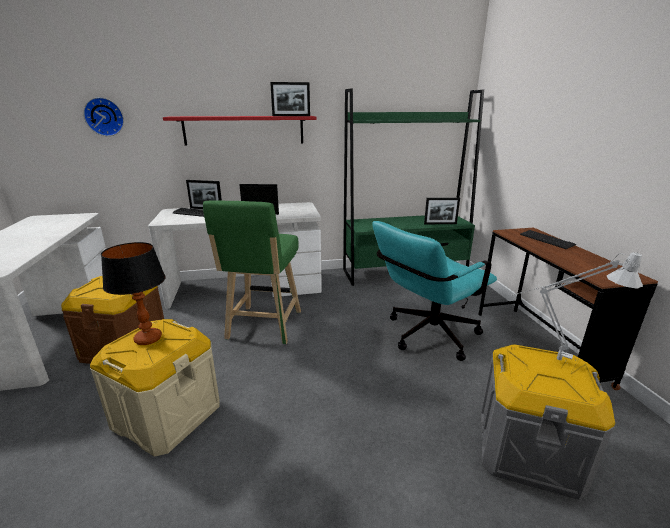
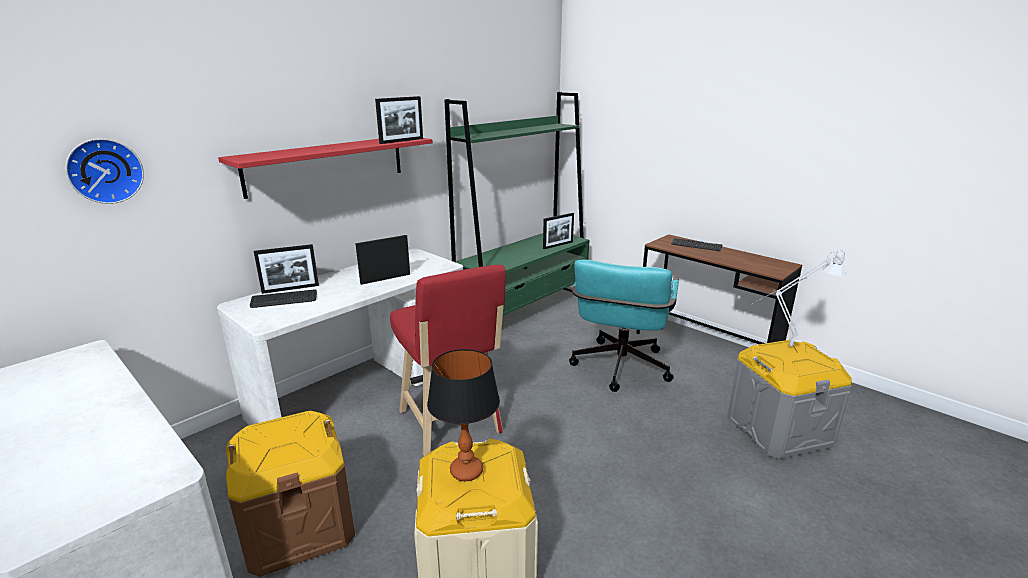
camera: 35 degrees left, 0 degrees up
green stool [203,200,301,344] -> red stool [390,265,506,456]

